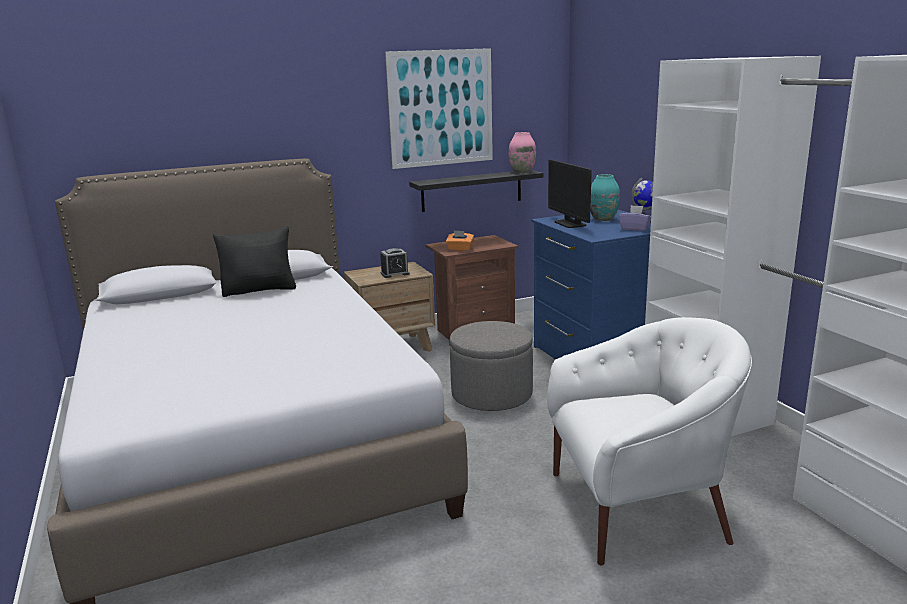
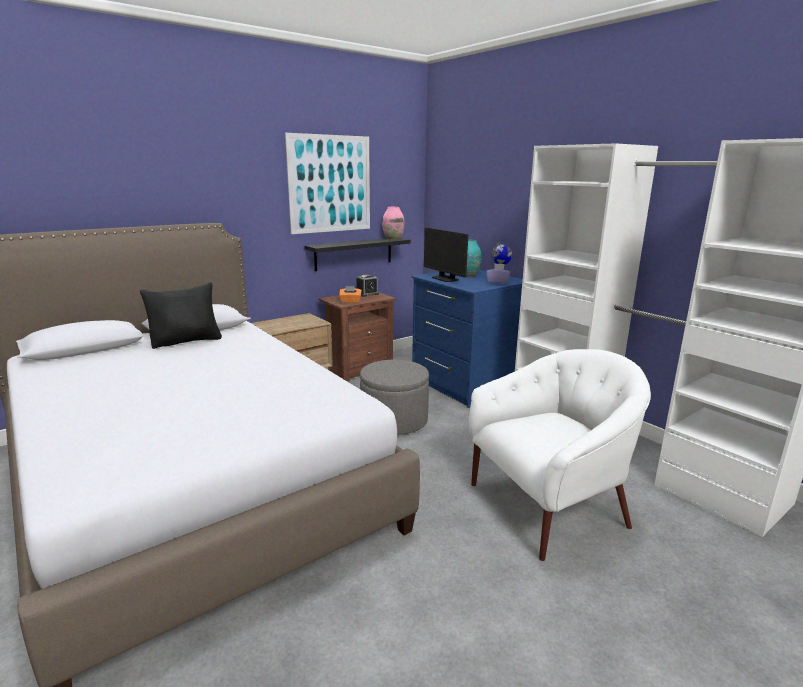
camera: 15 degrees left, 0 degrees up
alarm clock [380,248,410,278] -> alarm clock moved to [356,274,379,297]

